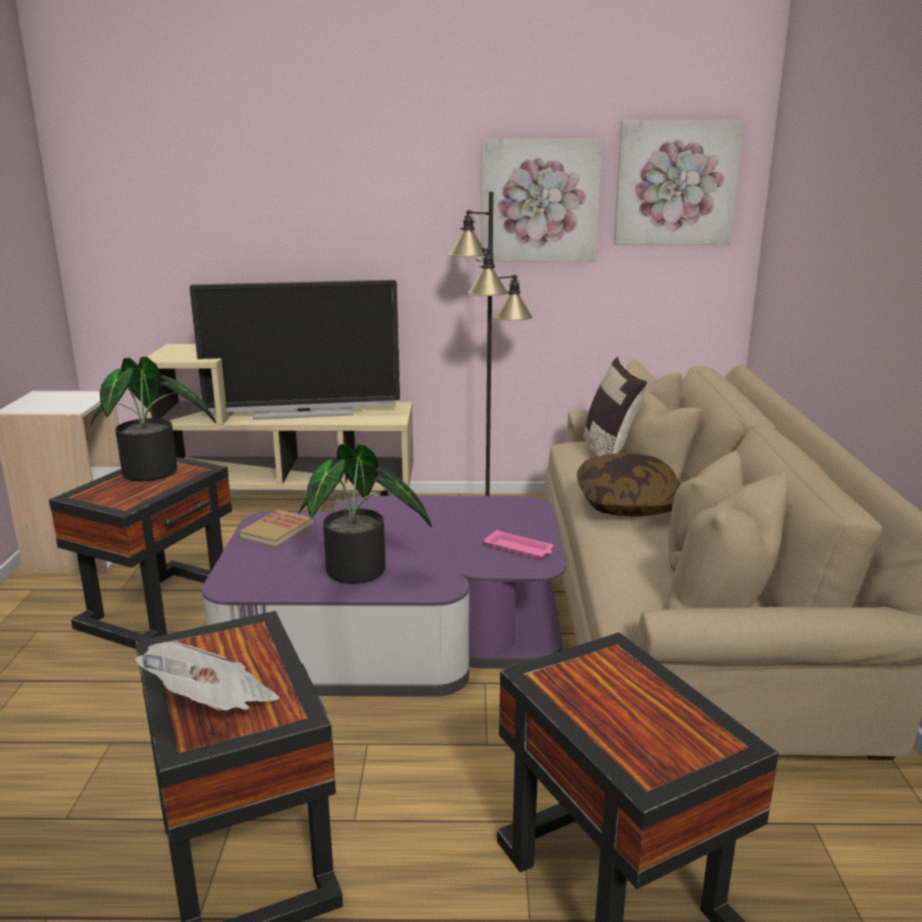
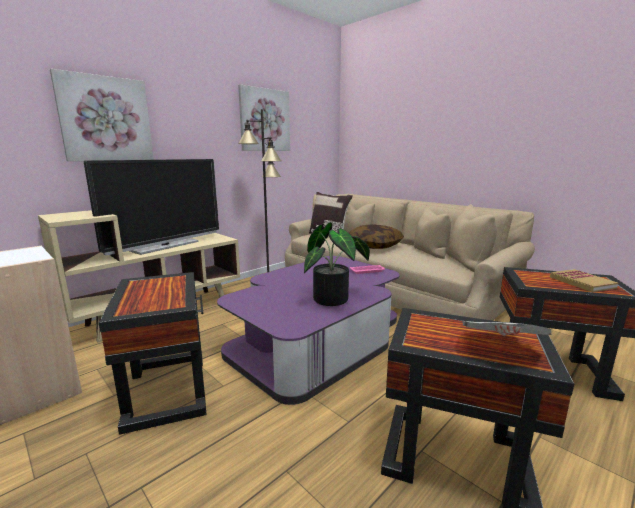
camera: 45 degrees left, 5 degrees down
potted plant [91,357,216,482] -> none
book [239,510,313,548] -> book moved to [550,269,618,292]
picture [614,120,744,245] -> picture moved to [50,69,154,161]

